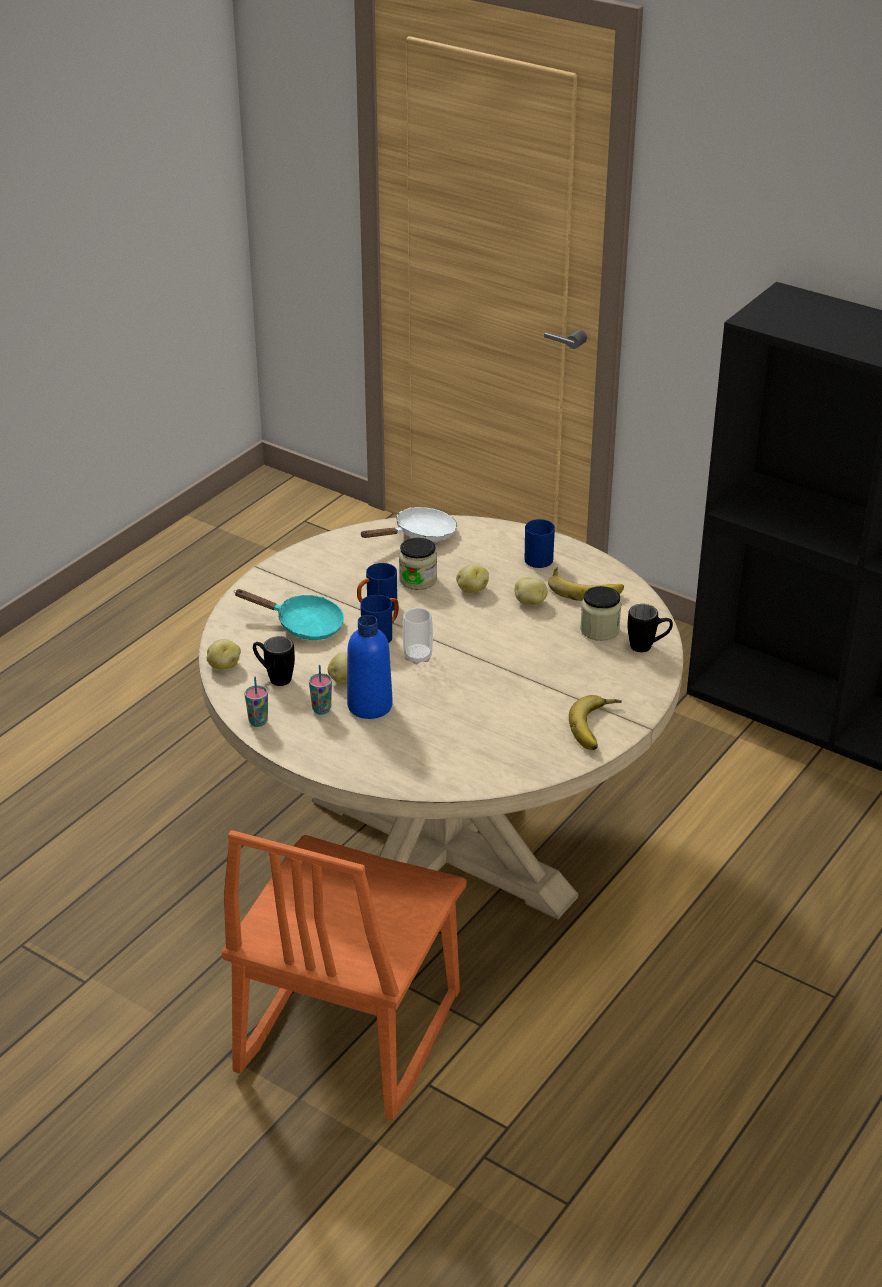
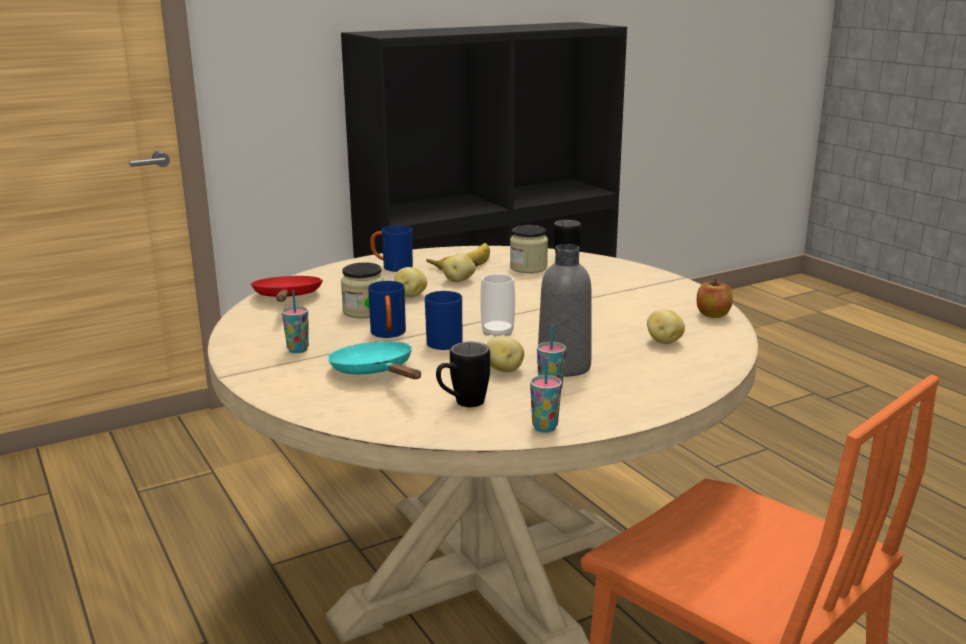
camera: 65 degrees left, 15 degrees down
potato [206,639,241,669] -> potato moved to [647,309,685,344]
turquoise frying pan [234,589,344,640] -> turquoise frying pan turned 75 degrees counterclockwise [328,341,421,379]
blue bottle [347,615,393,719] -> grey bottle [537,244,592,377]
white frying pan [360,507,457,542] -> red frying pan [250,276,323,302]
banana [569,695,622,750] -> none
none -> cup [282,290,309,353]
none -> apple [697,279,733,318]

